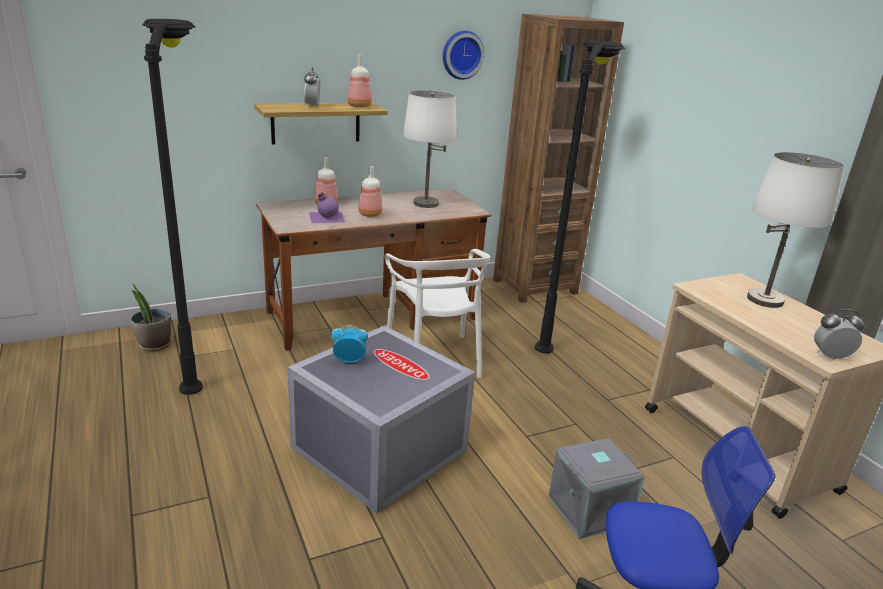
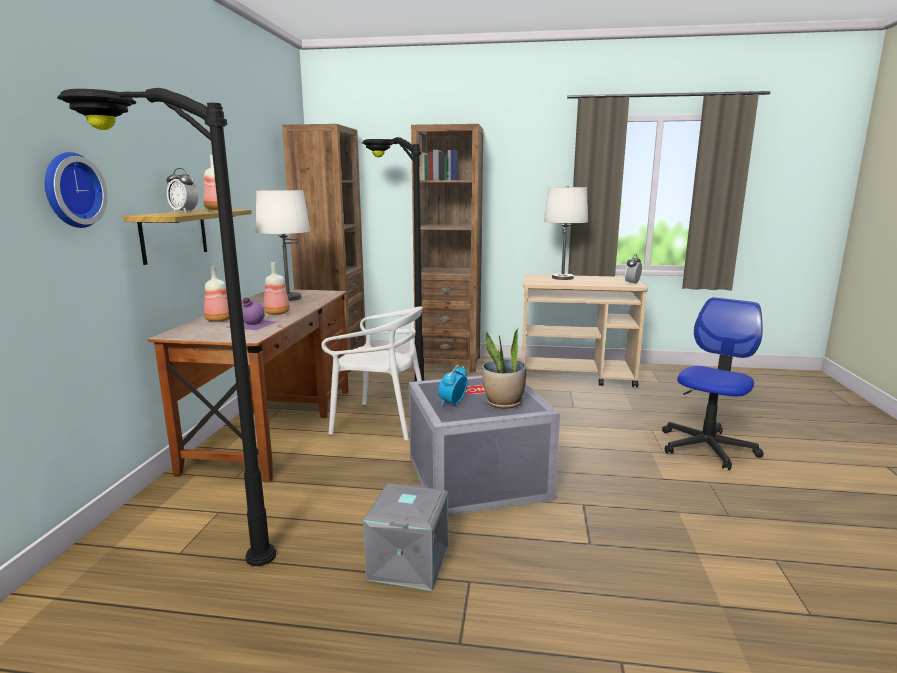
camera: 55 degrees left, 10 degrees down
potted plant [130,284,171,351] -> potted plant moved to [482,329,526,409]
wall clock [443,31,485,80] -> wall clock moved to [45,152,108,228]
grey storage box [549,438,645,539] -> grey storage box moved to [363,483,448,591]
none -> brown bookcase [411,124,483,373]

